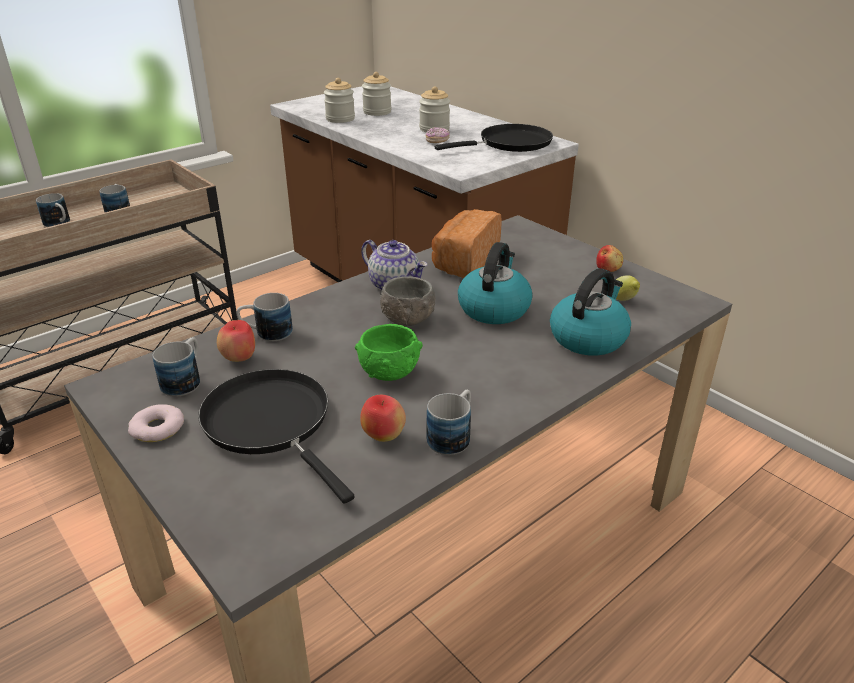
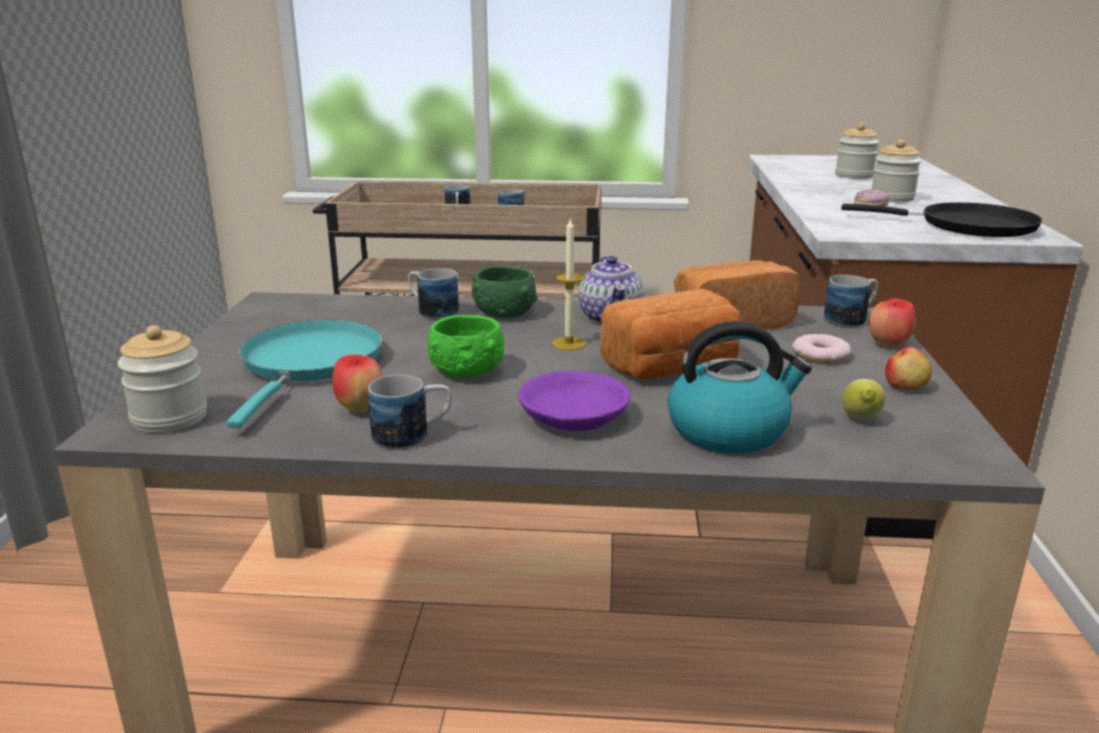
camera: 45 degrees right, 10 degrees down
donut [128,404,184,442] -> donut moved to [792,334,851,363]
mug [152,337,200,397] -> mug moved to [824,275,879,327]
black frying pan [198,369,355,504] -> turquoise frying pan [226,320,382,428]
apple [217,320,255,362] -> apple moved to [868,299,916,347]
jar [324,78,355,123] -> jar moved to [118,325,207,433]
grey bowl [380,276,435,326] -> candle [552,217,586,350]
kettle [458,242,533,324] -> bread [600,289,742,380]
none -> green bowl [472,266,537,318]
none -> purple bowl [518,371,630,431]

